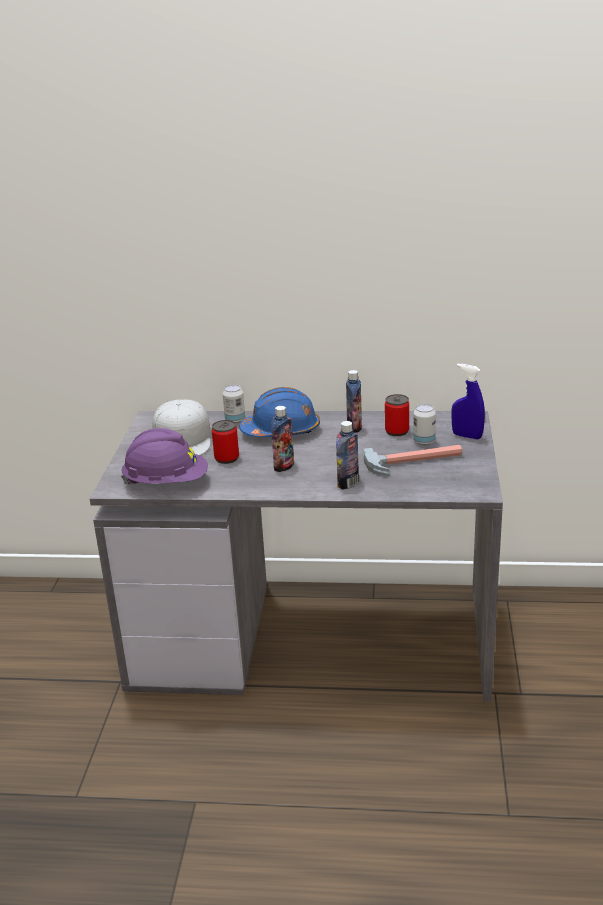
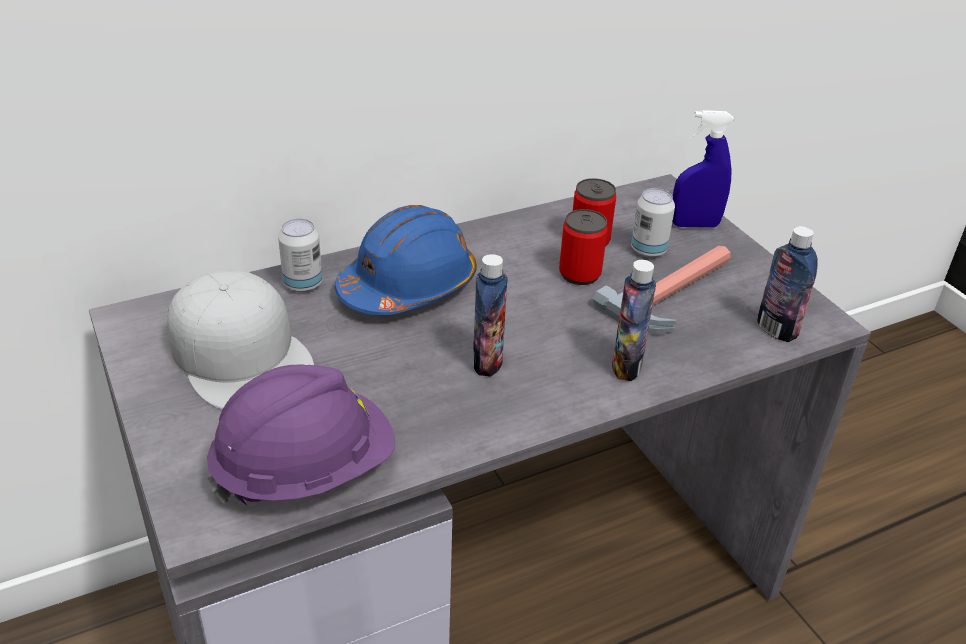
camera: 35 degrees left, 10 degrees up
can [212,420,239,464] -> can moved to [559,209,608,285]
bottle [346,370,362,433] -> bottle moved to [757,226,818,342]

